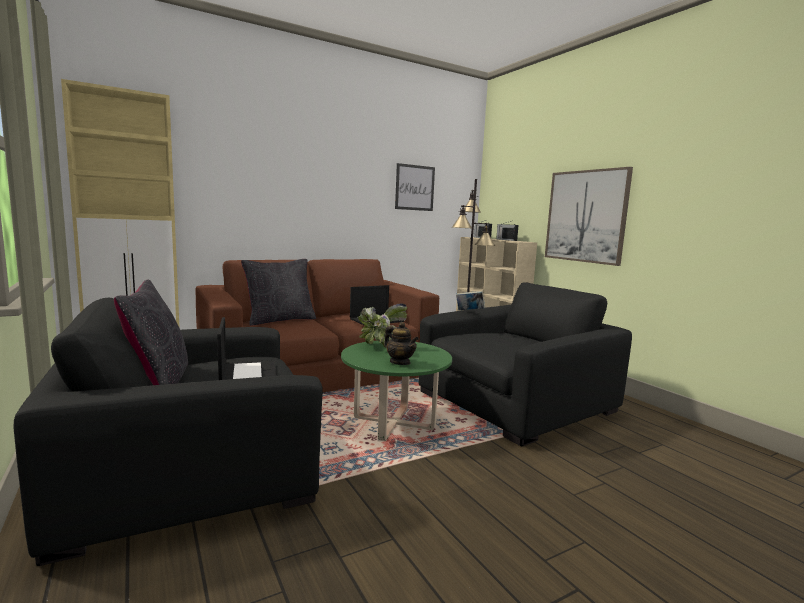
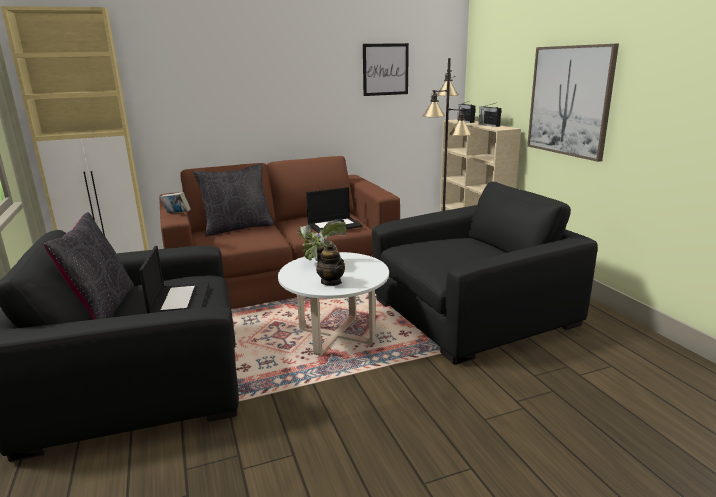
camera: 10 degrees right, 10 degrees up
green coffee table [341,340,452,441] -> white coffee table [278,252,389,356]
book [456,291,485,310] -> book moved to [160,192,191,213]

